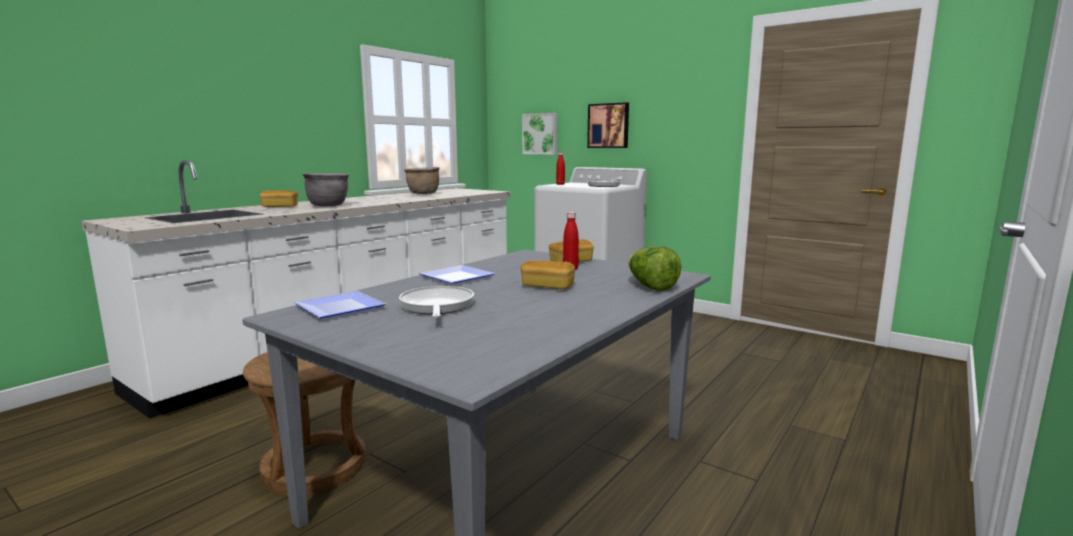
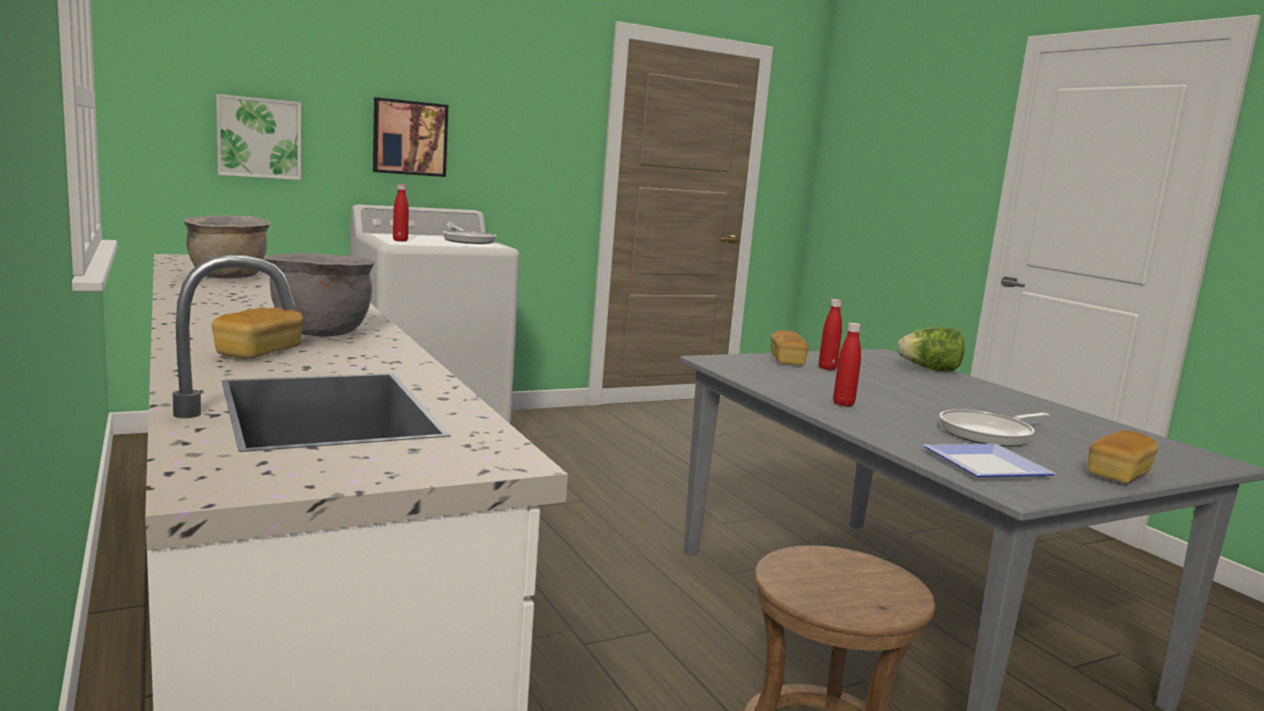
camera: 65 degrees left, 0 degrees up
frying pan [399,286,474,318] -> frying pan turned 45 degrees counterclockwise [939,409,1050,447]
plate [419,265,495,284] -> red bottle [833,323,861,407]
bread [521,260,575,289] -> bread moved to [1088,430,1158,483]

